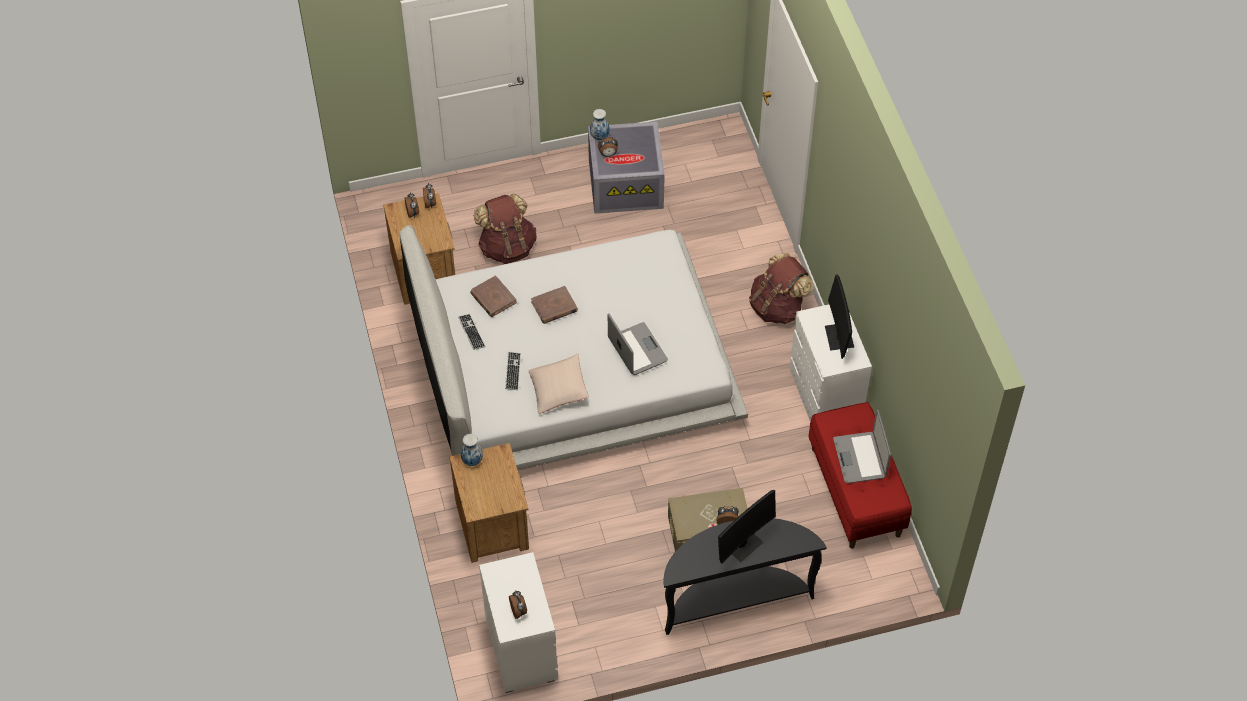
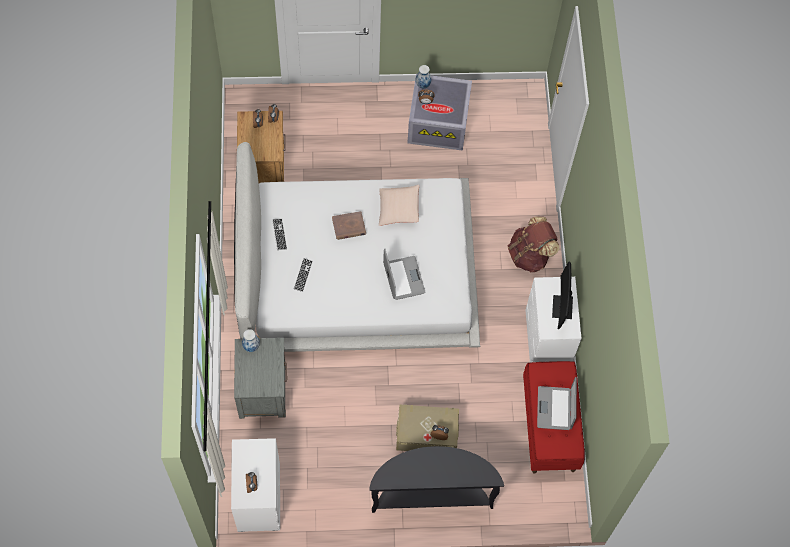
camera: 10 degrees right, 10 degrees up
brown nightstand [449,443,529,563] -> grey nightstand [234,338,287,419]
brown book [470,275,517,317] -> none
brown backpack [474,194,537,264] -> none
beige pillow [528,353,589,414] -> beige pillow moved to [379,185,419,226]
monitor [718,490,776,564] -> none

